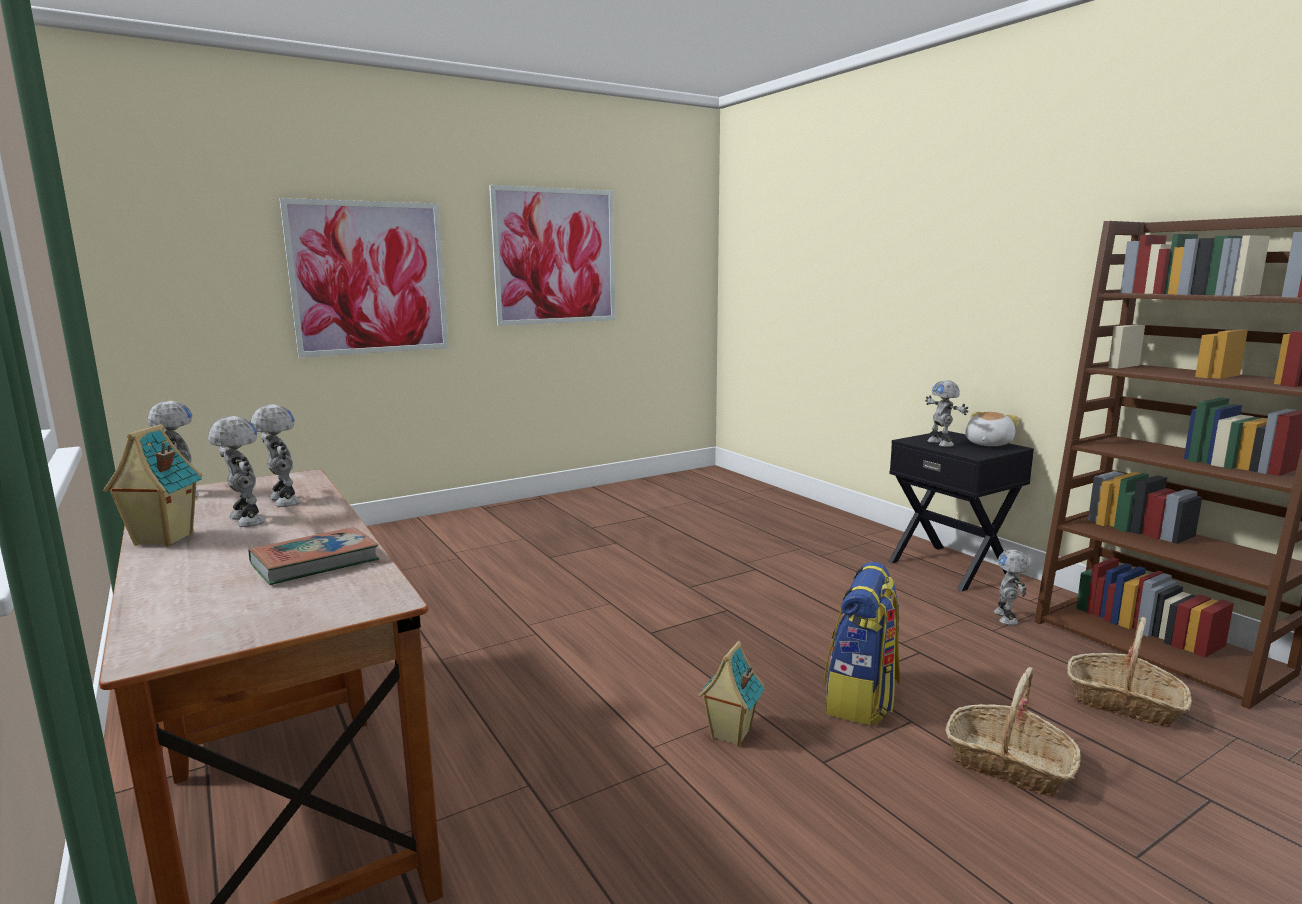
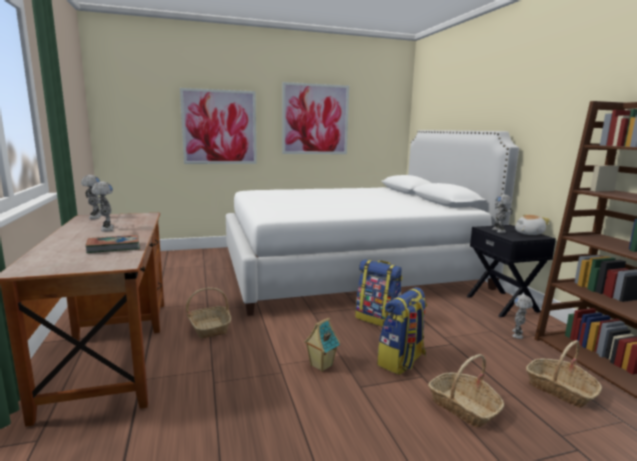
camera: 15 degrees right, 0 degrees up
toy house [103,424,202,546] -> none
toy robot [250,404,301,507] -> none
none -> basket [186,288,231,339]
none -> white bed [226,130,519,316]
none -> backpack [356,259,403,327]

